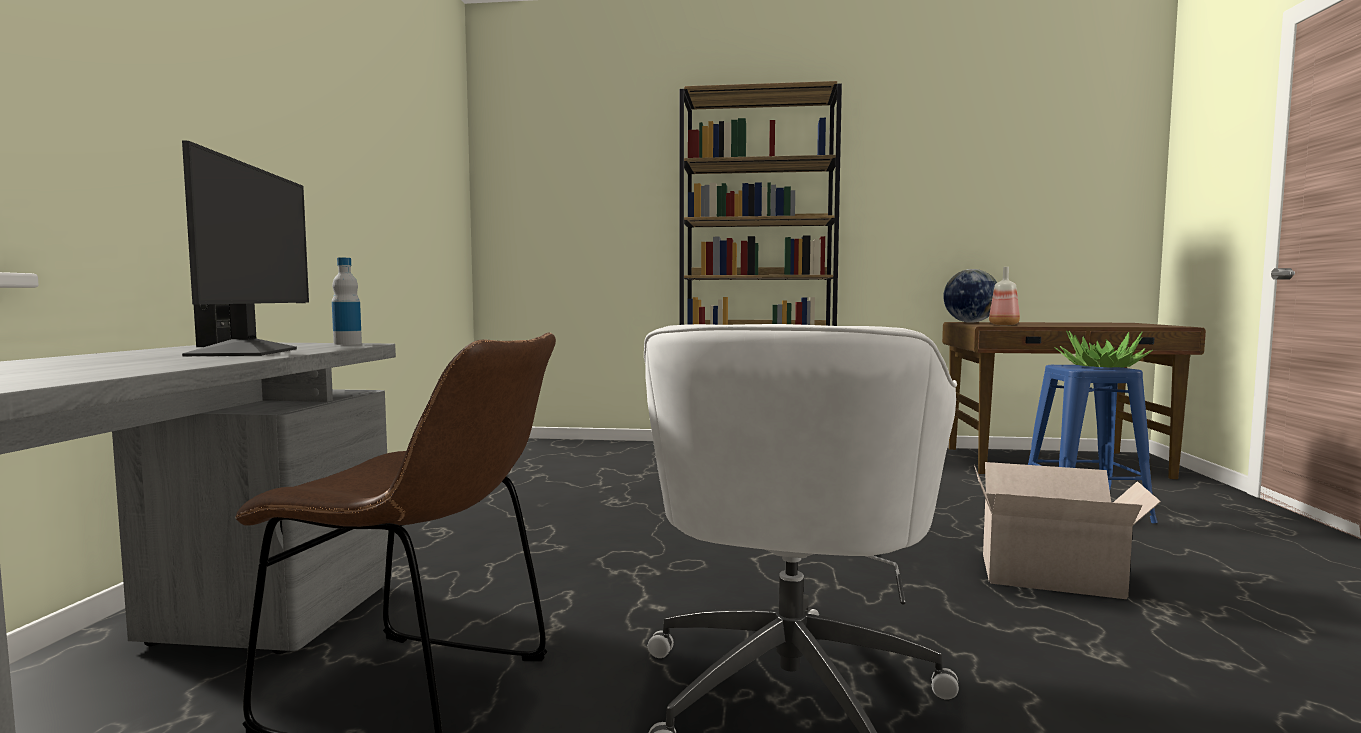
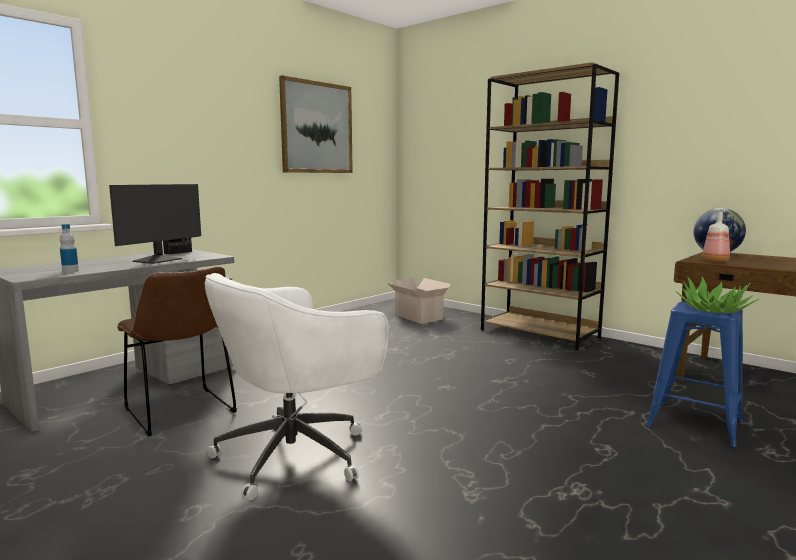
camera: 35 degrees right, 5 degrees up
bottle [332,258,362,345] -> bottle moved to [60,224,79,273]
cardboard box [974,462,1161,599] -> cardboard box moved to [388,278,451,324]
none -> picture [279,75,353,173]

